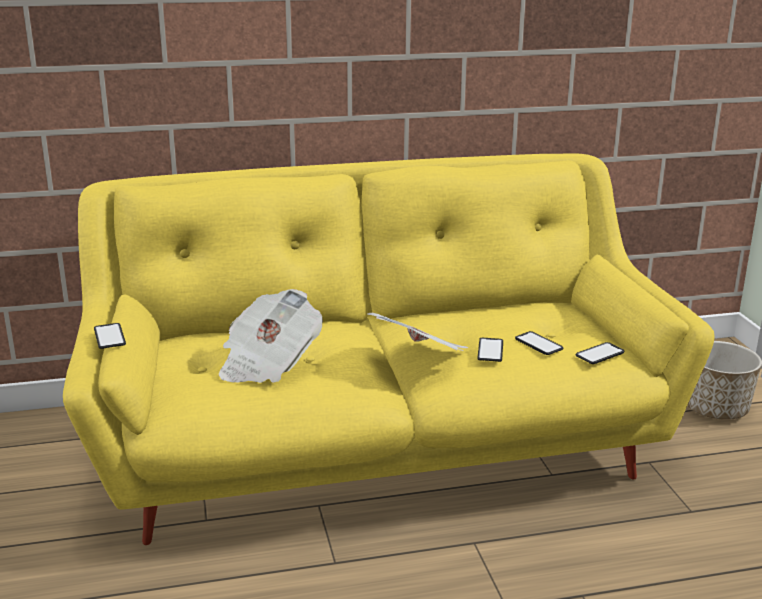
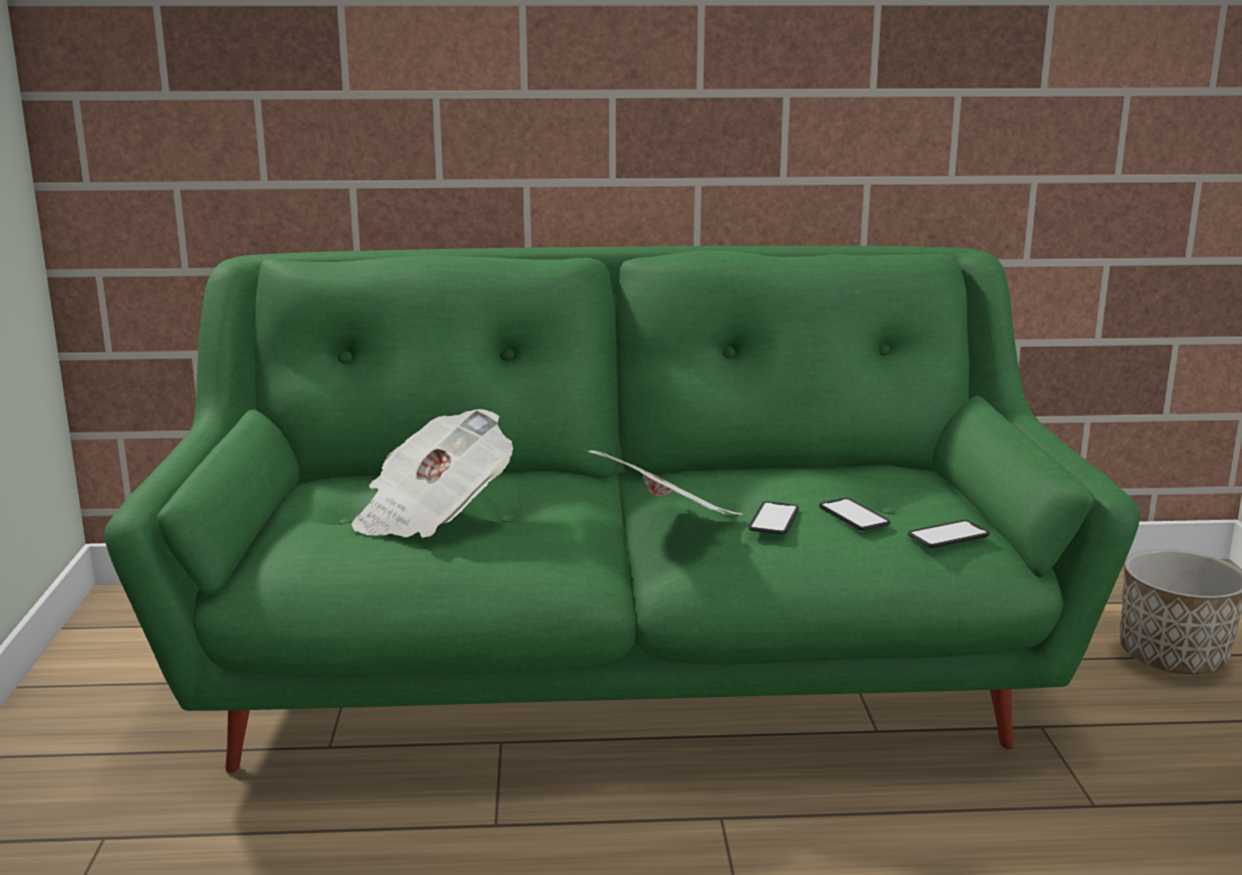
camera: 10 degrees right, 5 degrees down
yellow sofa [63,154,715,545] -> green sofa [104,246,1140,773]
phone [94,323,126,349] -> none

